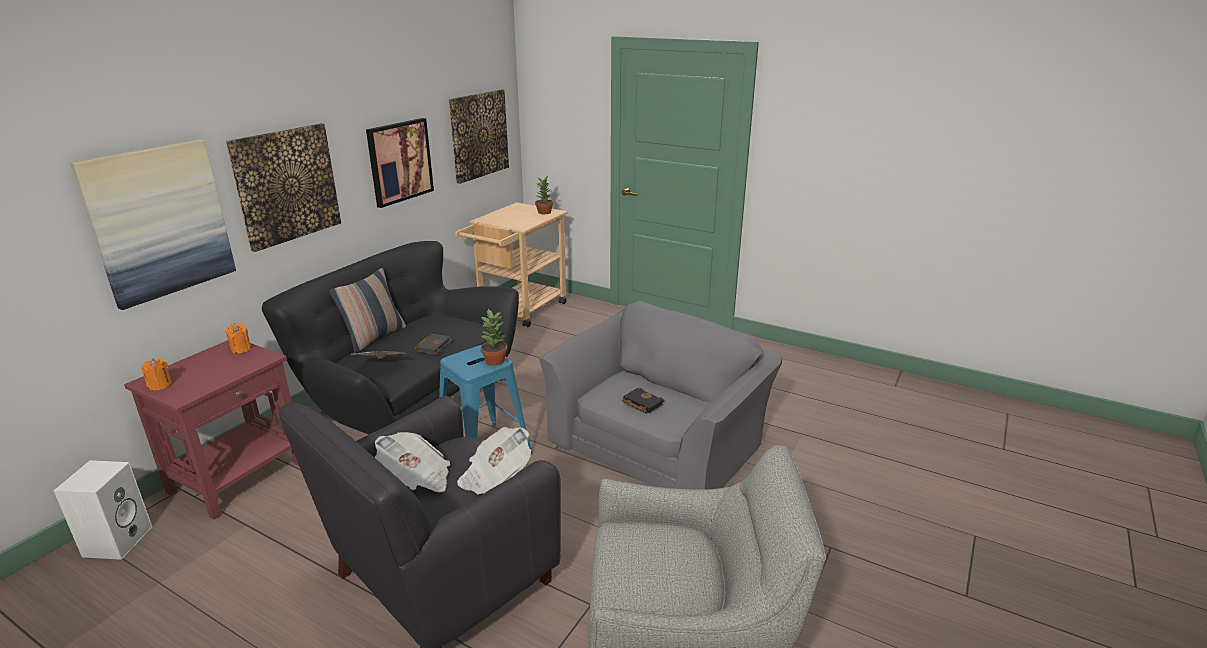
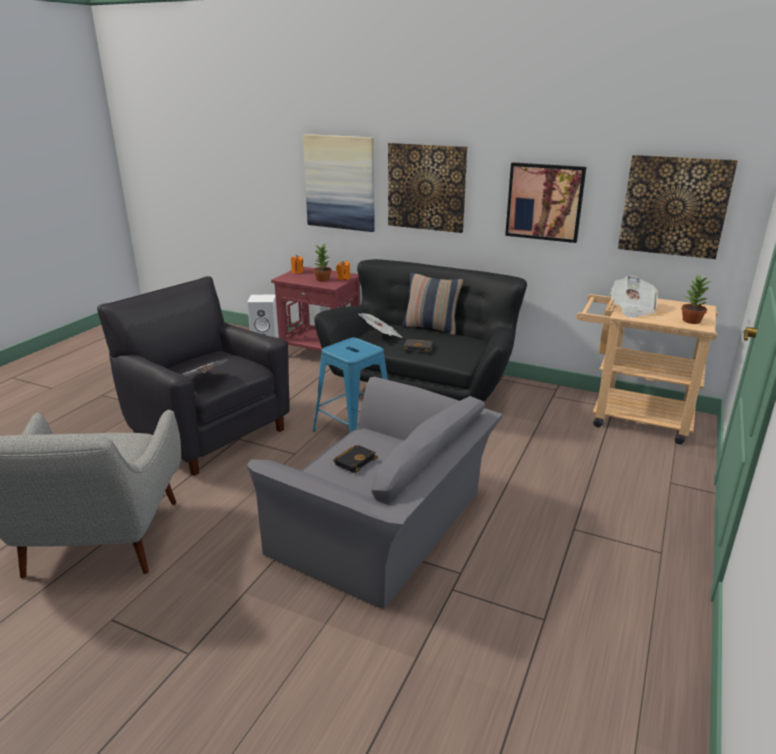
camera: 85 degrees right, 0 degrees up
newspaper [375,432,450,492] -> newspaper moved to [610,276,658,318]
potted plant [480,309,508,366] -> potted plant moved to [313,243,332,282]

